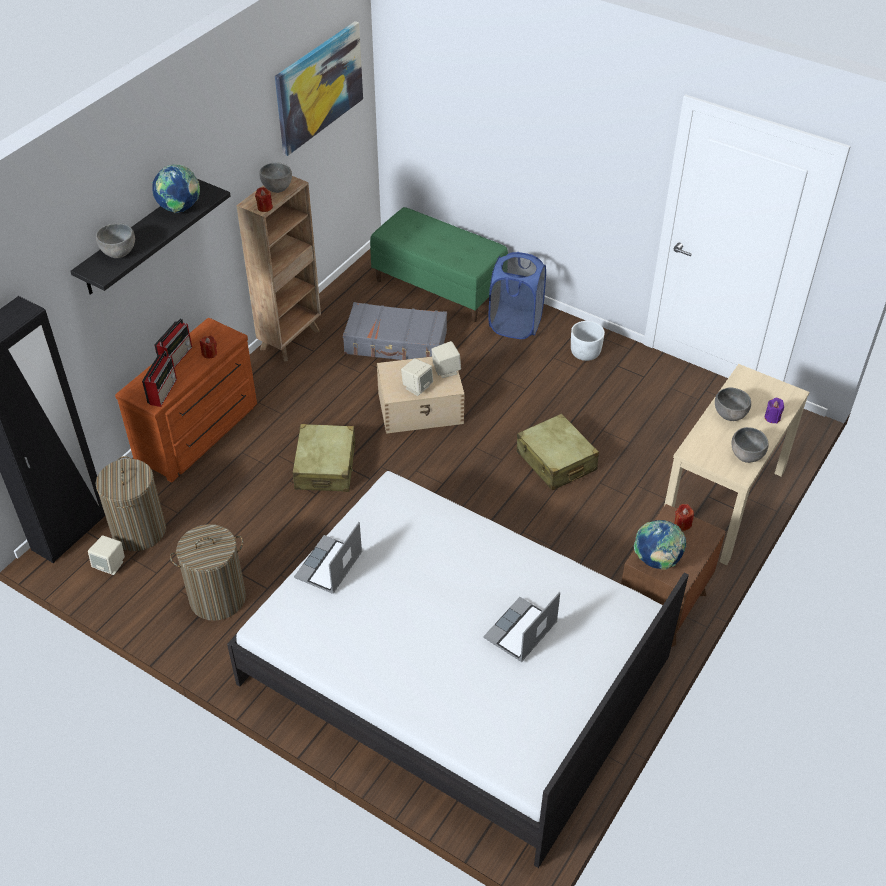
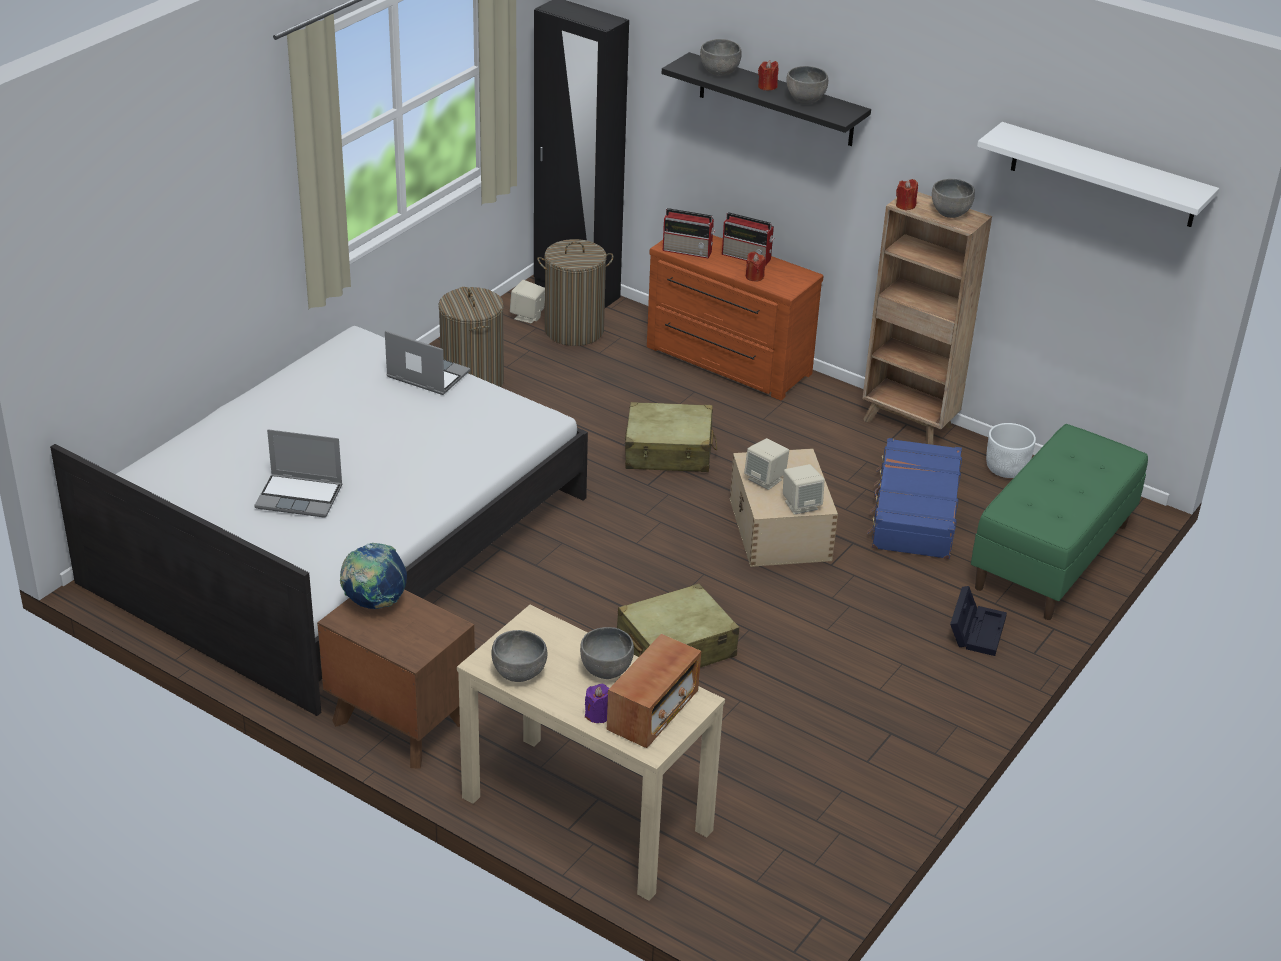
camera: 90 degrees right, 10 degrees down
globe [152,164,200,213] -> grey bowl [787,66,828,104]
picture [275,21,363,156] -> white shelf [977,122,1219,227]
grey suitcase [343,302,447,360] -> blue suitcase [867,438,962,559]
laptop [483,592,560,662] -> laptop turned 150 degrees clockwise [254,429,343,518]
blue laundry basket [488,252,546,339] -> black storage box [950,586,1007,656]
white planter [571,321,605,361] -> white planter moved to [986,423,1036,478]
red candle [674,504,694,531] -> red candle moved to [758,60,778,90]
none -> radio [607,634,701,748]

